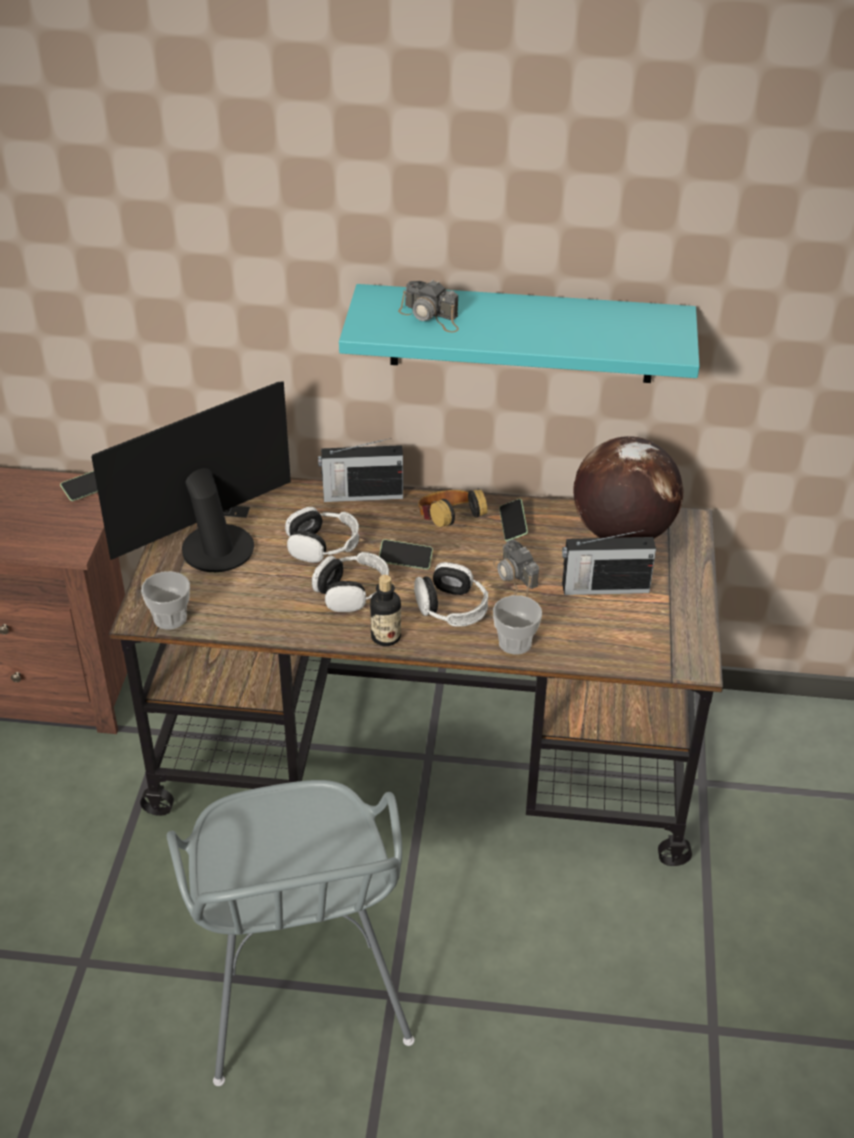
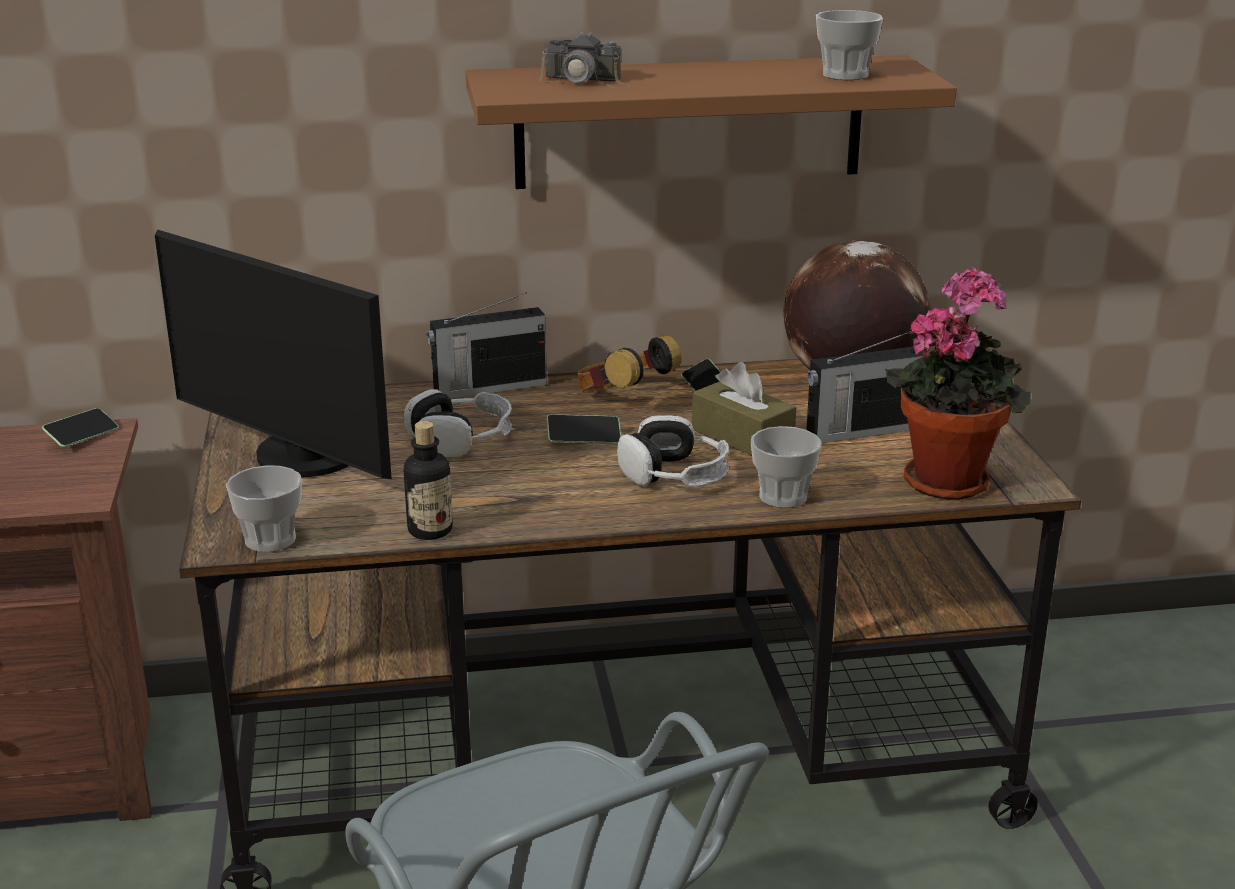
camera: 15 degrees left, 15 degrees down
monitor [92,381,291,572] -> monitor turned 90 degrees counterclockwise [155,230,392,479]
headphones [312,552,389,612] -> none
turquoise shelf [339,284,700,383] -> brown shelf [466,55,957,189]
bottle [370,575,401,646] -> bottle moved to [404,421,453,540]
camera [493,539,539,597] -> brown tissue box [692,362,796,456]
none -> cup [816,10,883,80]
none -> potted plant [885,267,1031,500]

